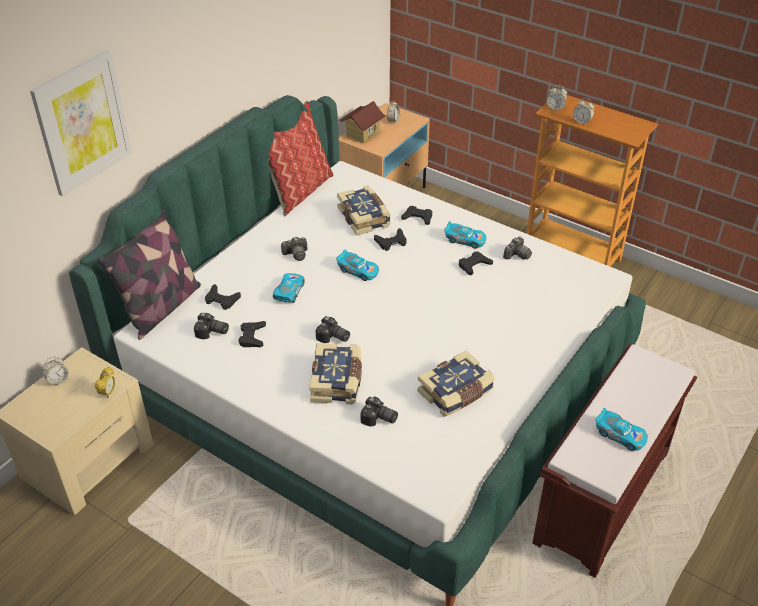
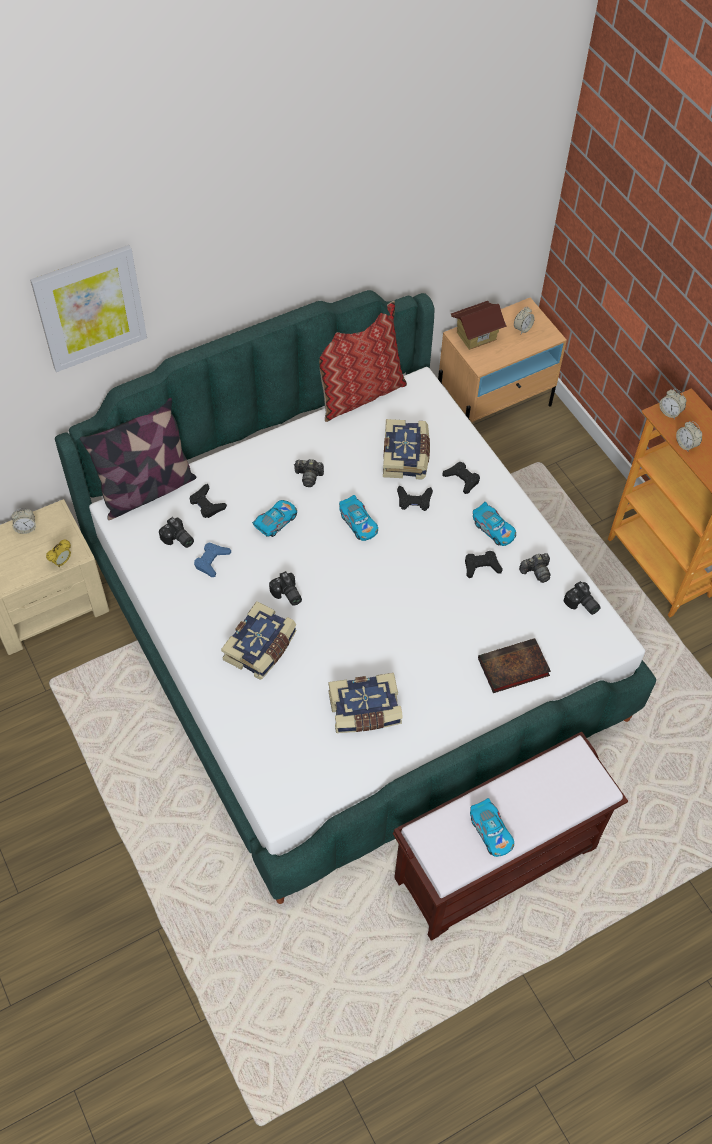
camera: 25 degrees right, 15 degrees up
black game controller [238,321,266,347] -> blue game controller [194,543,231,577]
camera [360,397,398,427] -> camera moved to [564,581,601,615]
none -> book [478,638,551,693]

